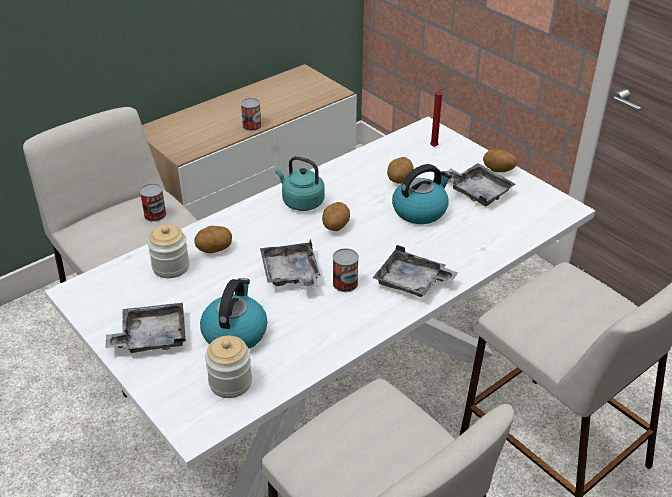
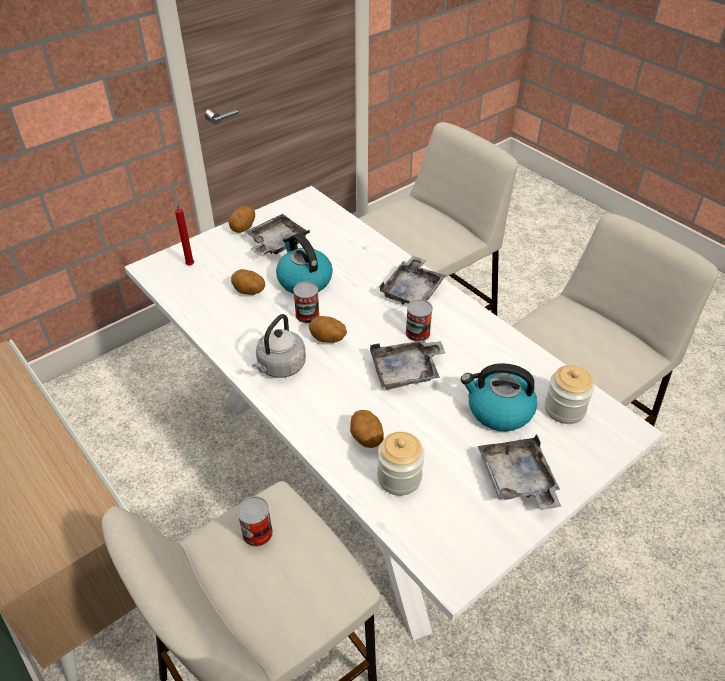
camera: 90 degrees left, 5 degrees up
can [241,98,262,131] -> can moved to [293,282,320,323]
turquoise kettle [275,156,325,211] -> grey kettle [252,314,306,378]

